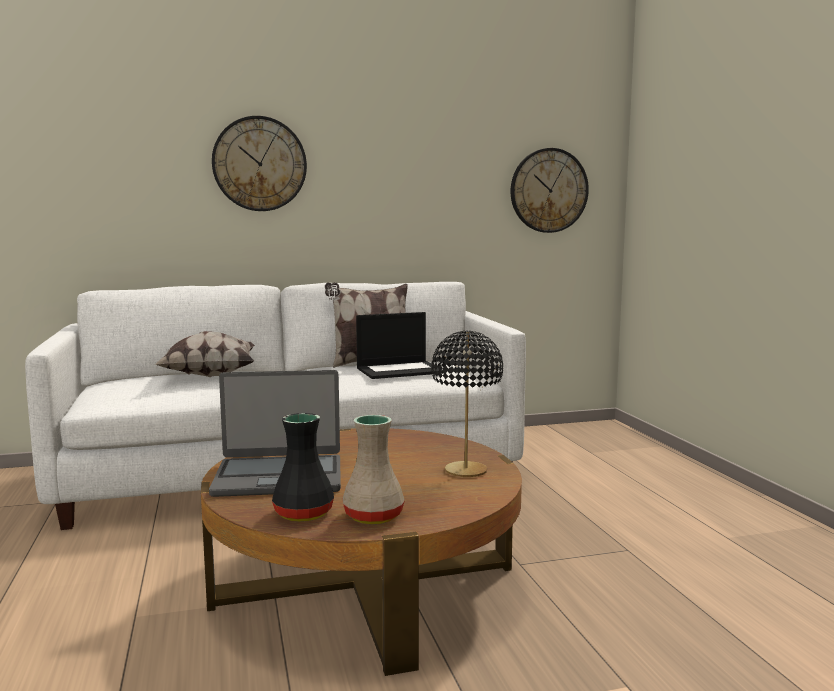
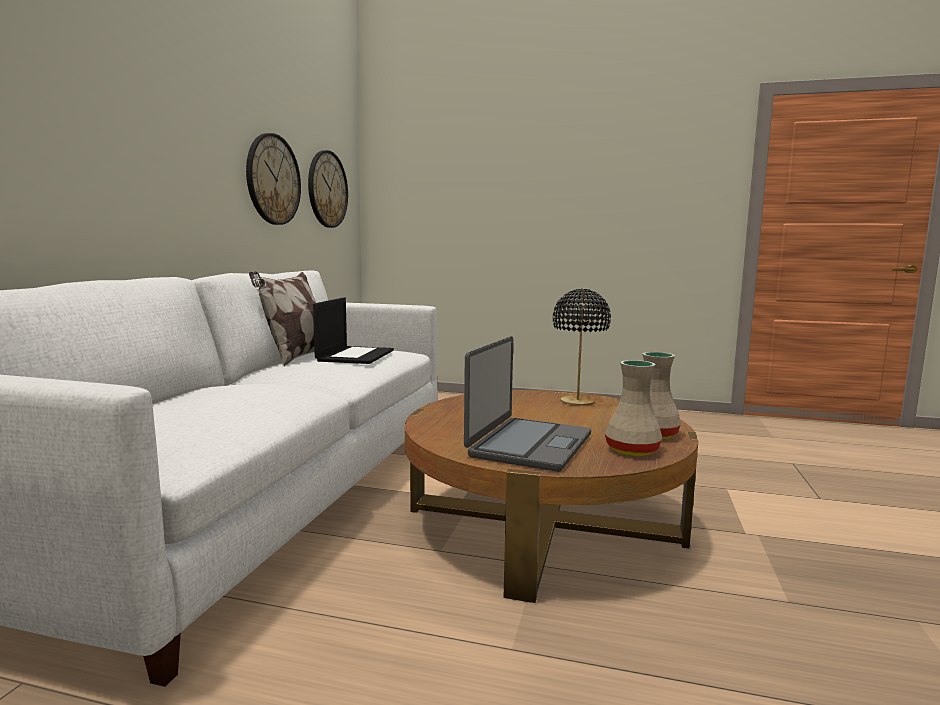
camera: 60 degrees left, 0 degrees up
pillow [154,331,255,377] -> none
wall clock [212,116,307,211] -> wall clock moved to [246,133,301,225]
black vase [272,413,334,522] -> beige vase [605,360,662,456]

